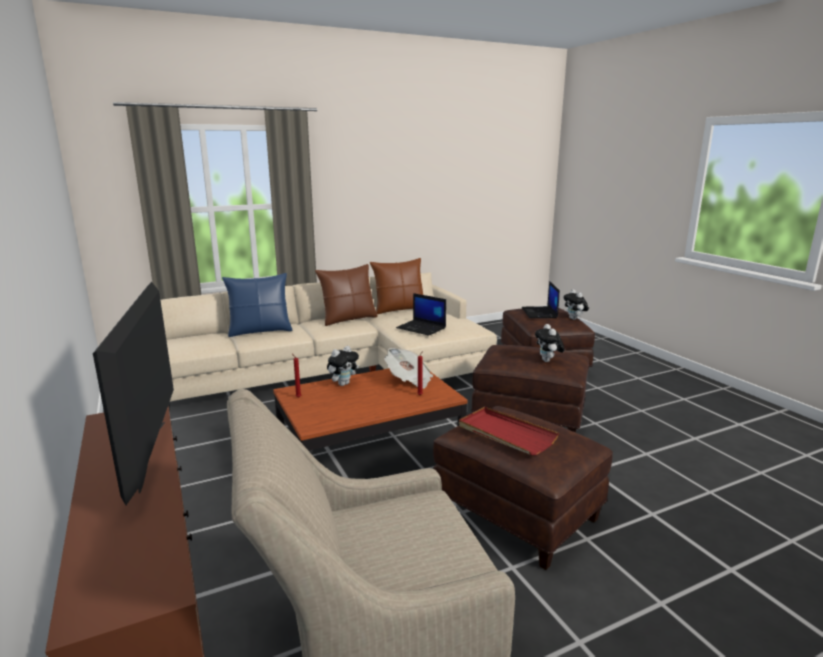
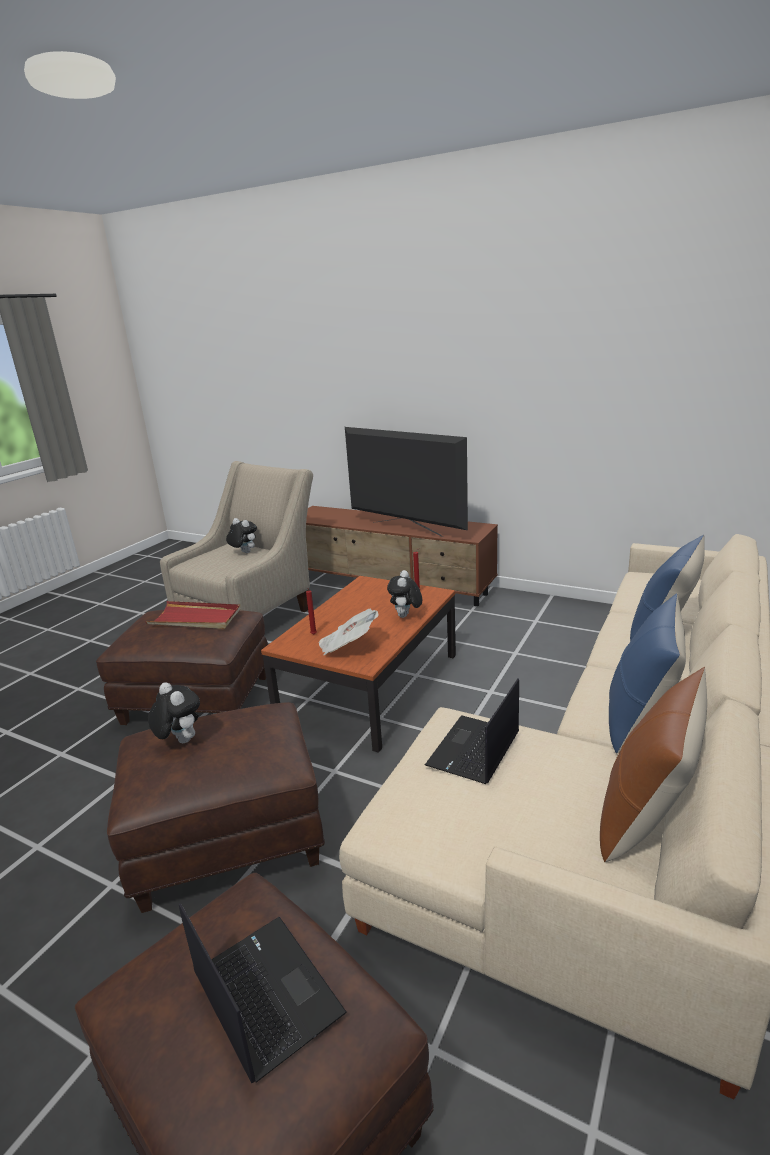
camera: 145 degrees right, 5 degrees up
brown pillow [315,264,378,326] -> blue pillow [609,593,686,753]
laptop [396,293,446,336] -> laptop turned 60 degrees counterclockwise [425,679,519,784]
plush toy [563,289,589,320] -> plush toy moved to [226,518,257,553]

